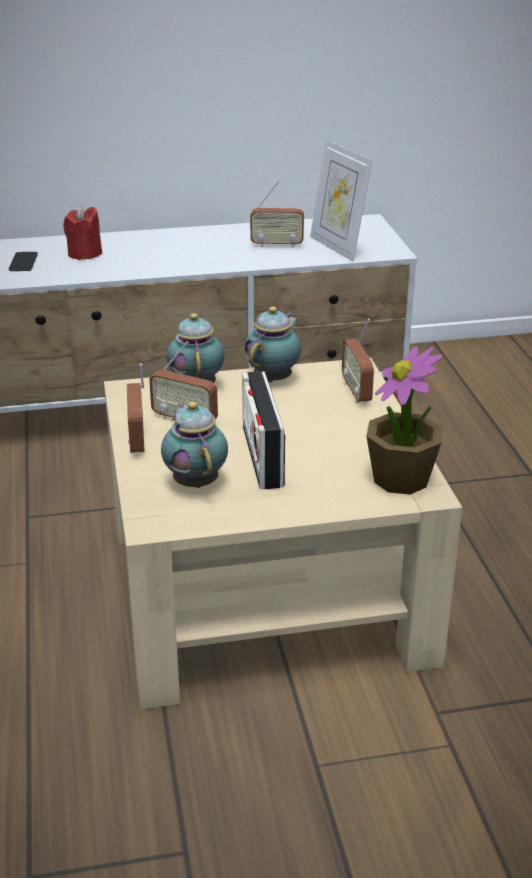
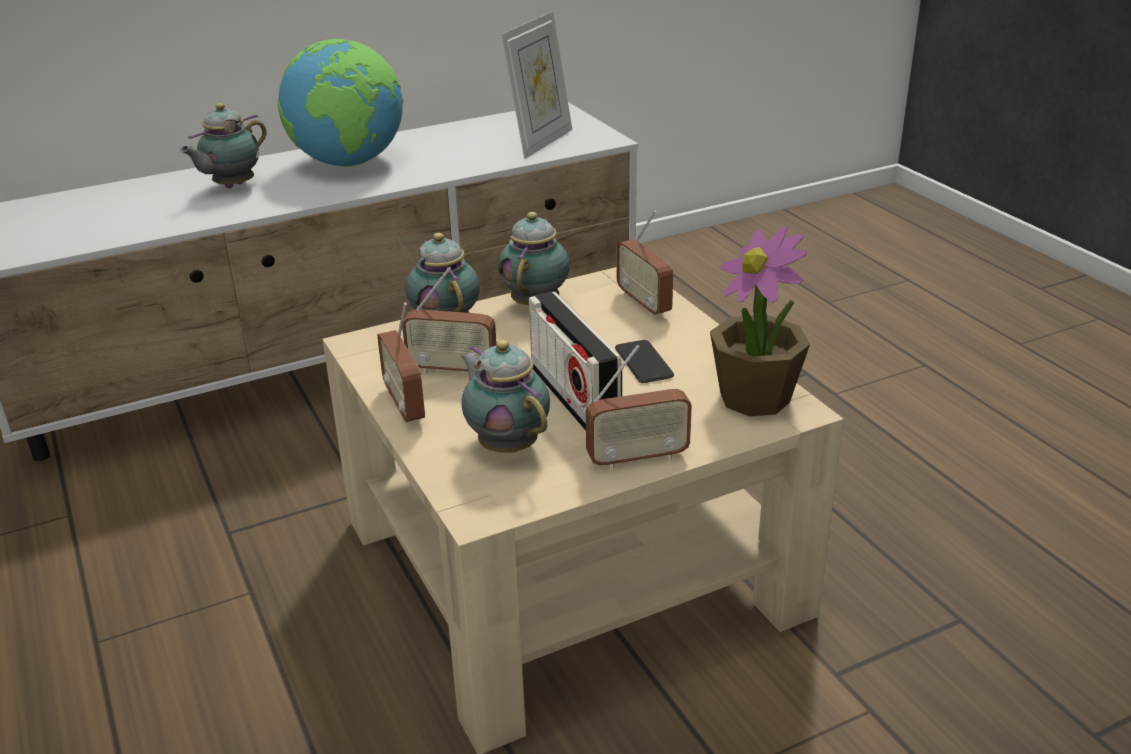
camera: 15 degrees left, 0 degrees up
phone [9,252,38,271] -> phone moved to [615,340,674,383]
red candle [63,206,102,260] -> teapot [180,103,267,188]
radio [250,180,304,248] -> radio moved to [586,345,692,470]
picture frame [310,140,372,262] -> picture frame turned 105 degrees counterclockwise [501,11,573,159]
none -> globe [278,39,403,167]

